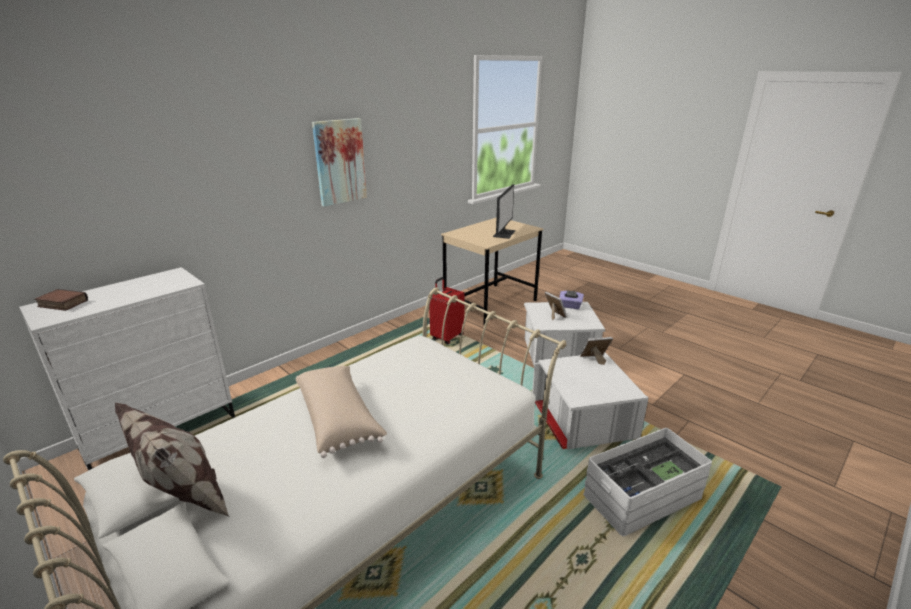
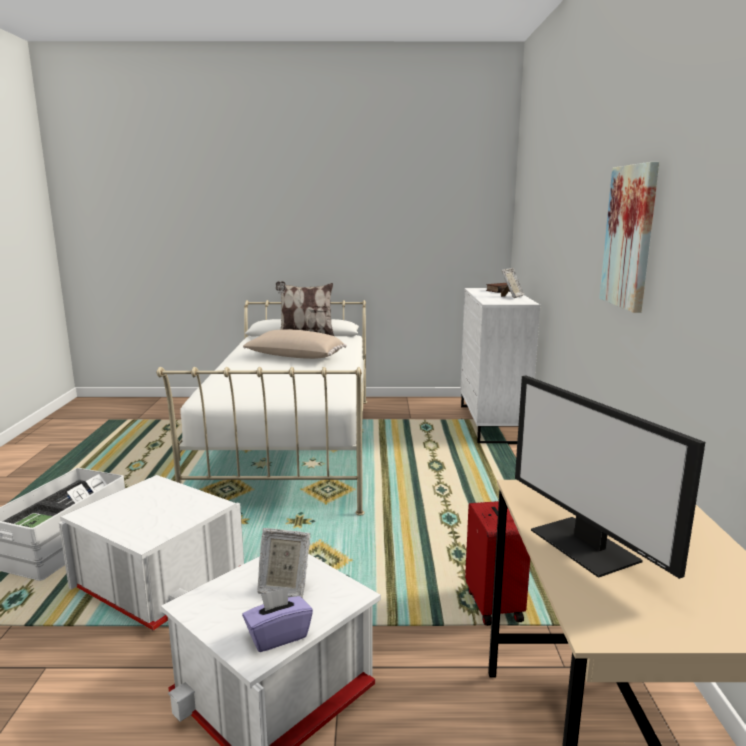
camera: 135 degrees right, 10 degrees down
picture frame [580,337,613,365] -> picture frame moved to [501,268,524,298]

